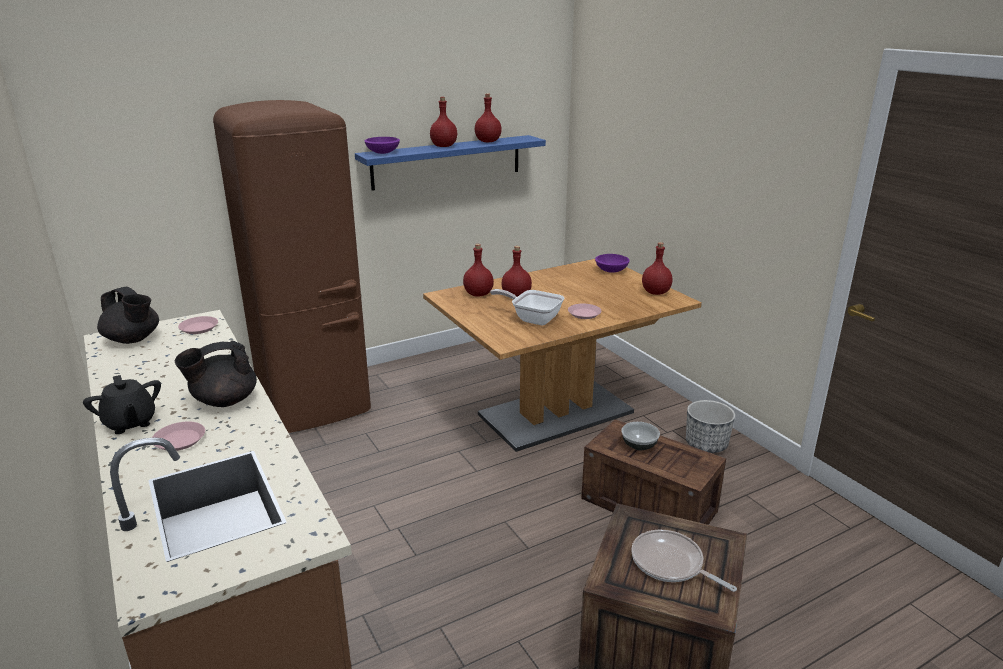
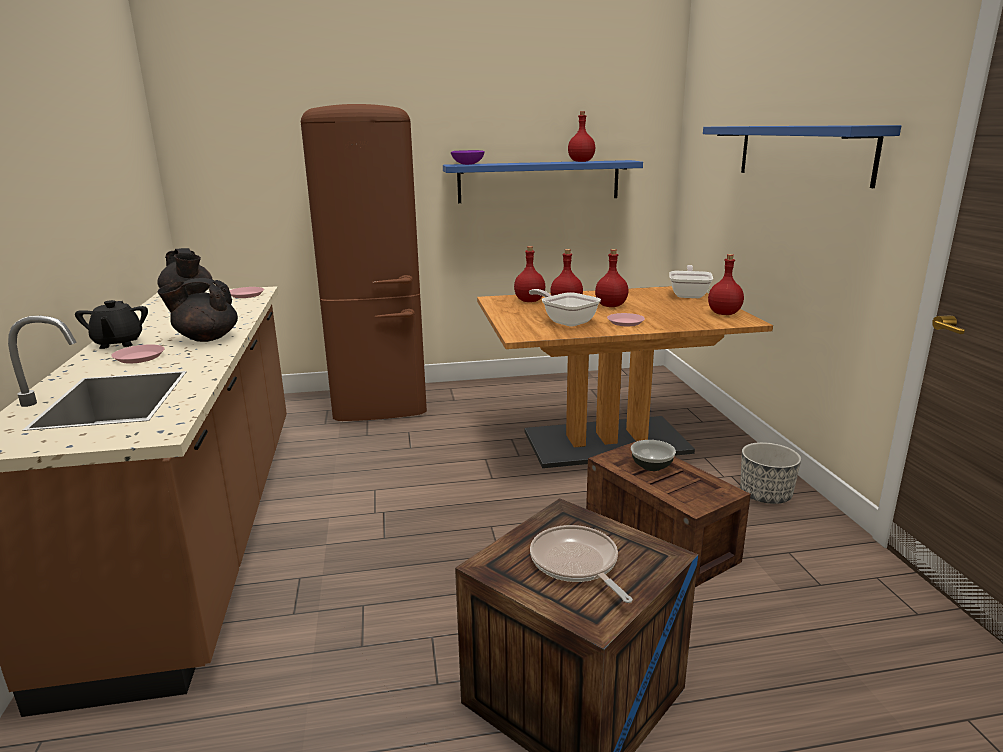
camera: 20 degrees right, 5 degrees down
red bottle [430,97,457,147] -> red bottle moved to [595,249,628,307]
purple bowl [595,254,630,273] -> frying pan [670,265,713,298]
none -> blue shelf [703,125,901,188]

